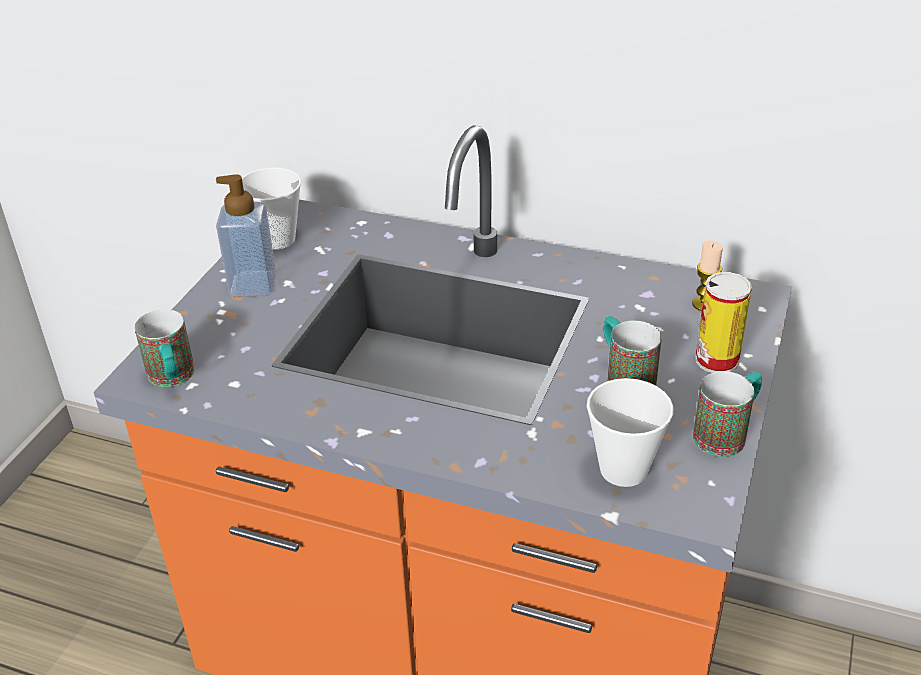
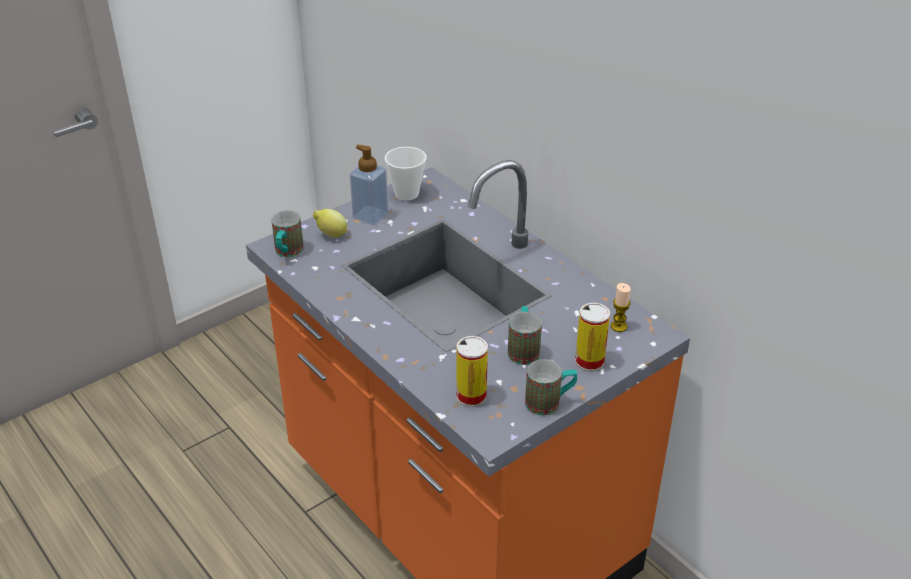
camera: 30 degrees right, 0 degrees up
cup [587,378,673,487] -> can [456,336,488,407]
none -> lemon [313,209,347,238]

